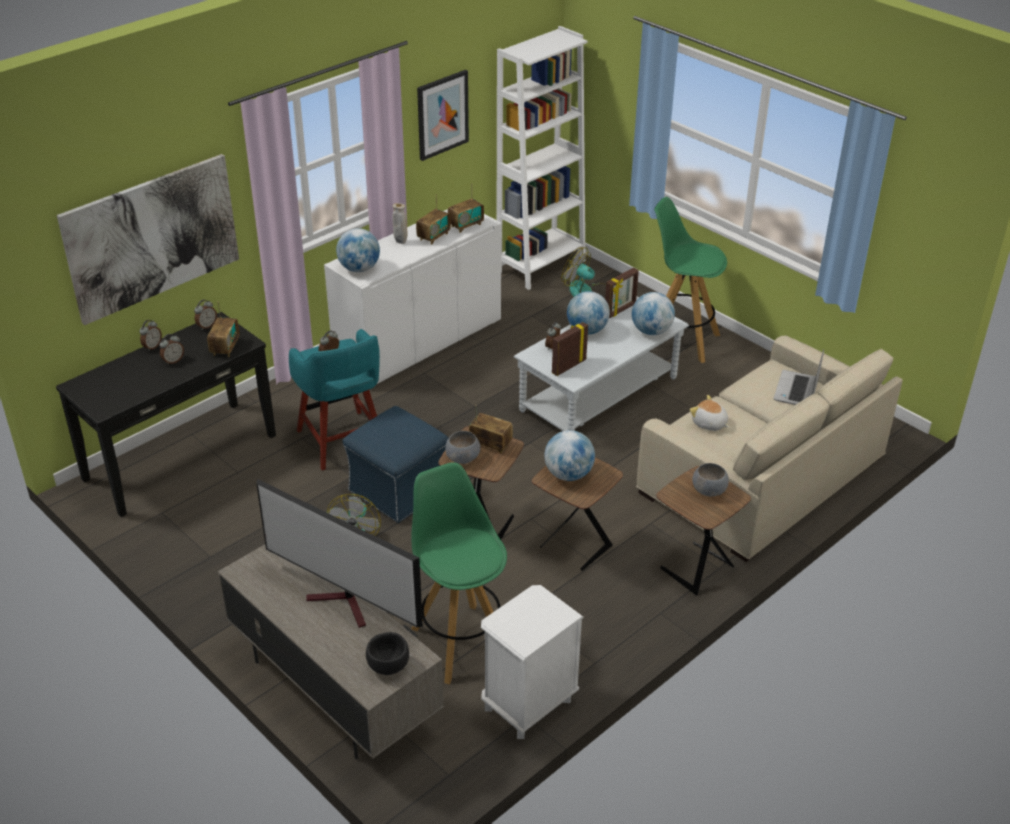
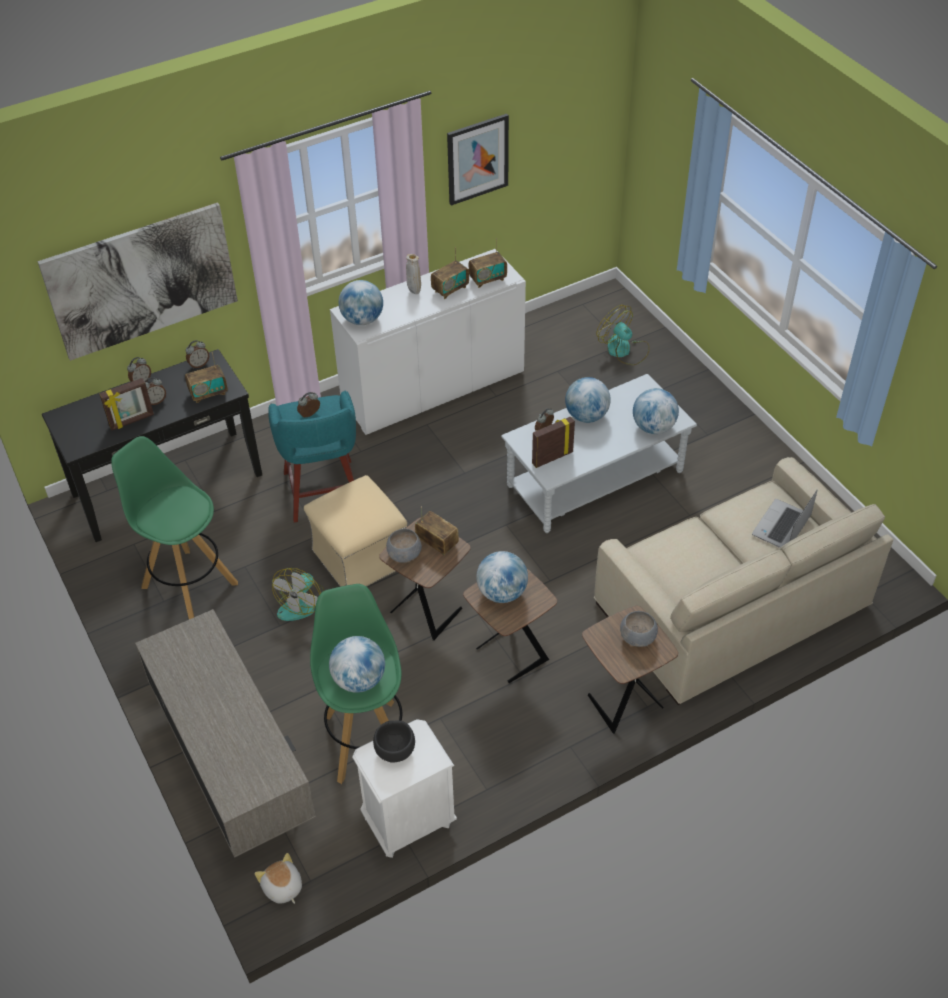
camera: 15 degrees right, 10 degrees up
radio [207,301,239,357] -> radio turned 45 degrees clockwise [185,352,228,403]
television [256,479,423,628] -> none
blue ottoman [342,406,449,523] -> beige ottoman [304,475,407,587]
black bowl [366,632,409,675] -> black bowl moved to [373,720,415,763]
white bookcase [497,26,587,290] -> none
picture frame [605,268,639,318] -> picture frame moved to [99,378,154,430]
green stool [654,197,727,363] -> green stool moved to [111,436,238,619]
plush toy [690,395,729,431] -> plush toy moved to [255,853,302,904]
none -> globe [329,636,385,693]

